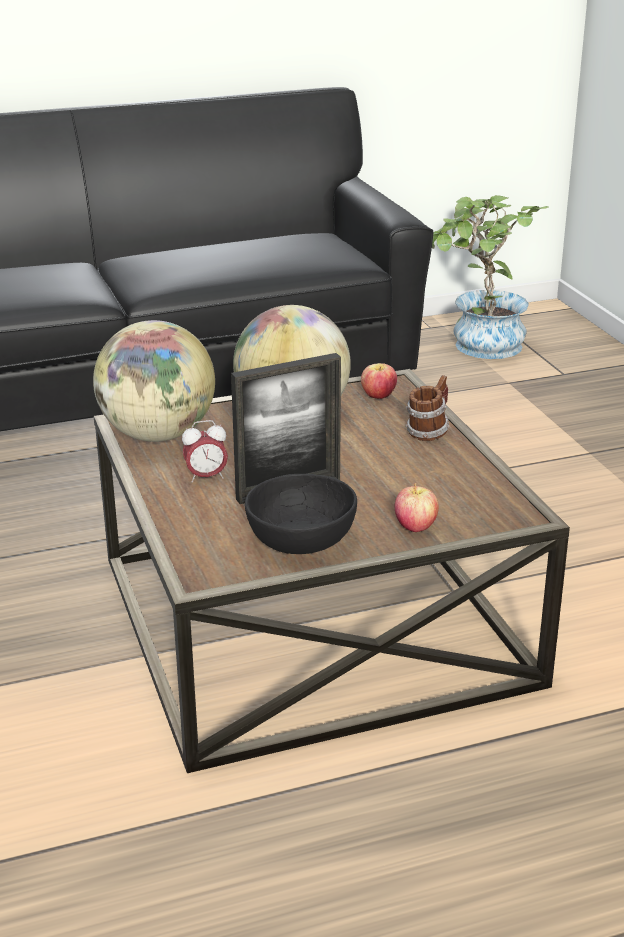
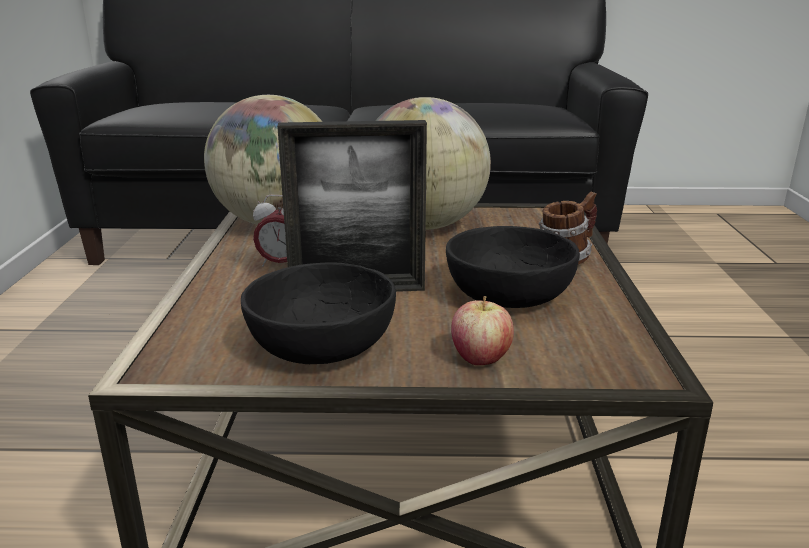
camera: 20 degrees right, 5 degrees down
apple [361,363,397,399] -> none
potted plant [432,195,549,359] -> none
none -> black bowl [446,226,580,308]

